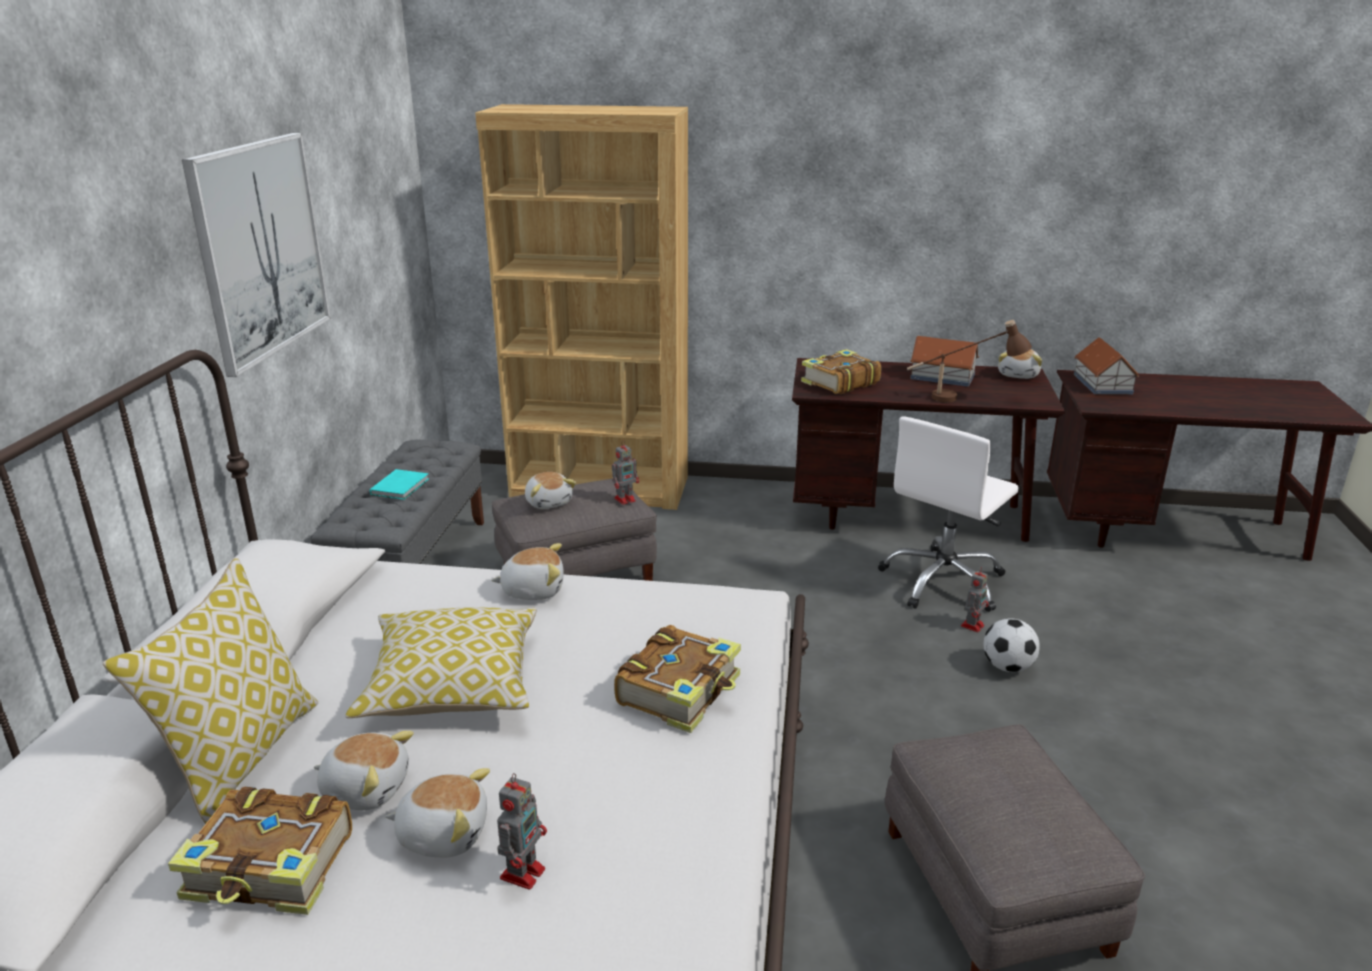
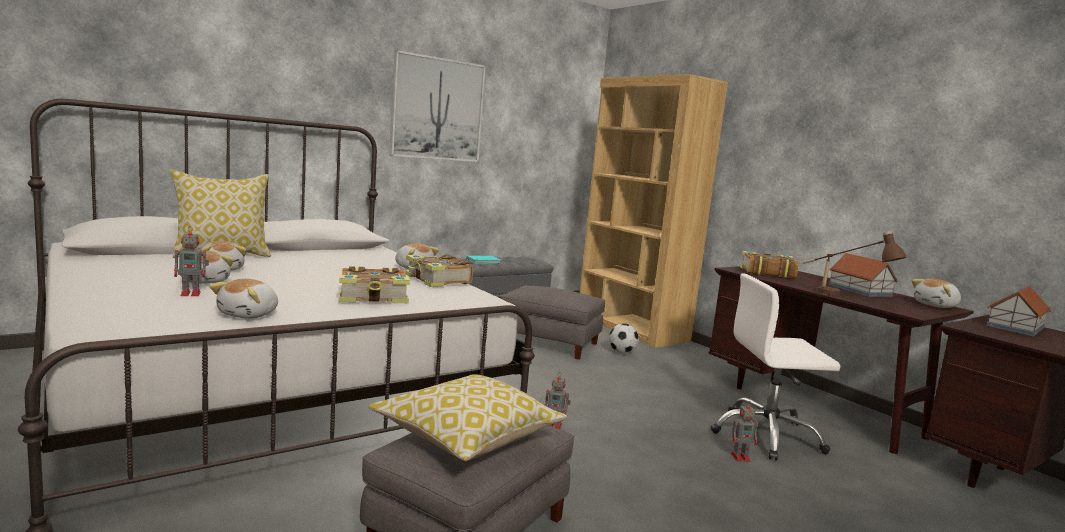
camera: 45 degrees right, 15 degrees down
book [168,787,352,915] -> book moved to [405,254,473,287]
pillow [345,607,537,718] -> pillow moved to [368,374,567,461]
plush toy [525,472,576,509] -> plush toy moved to [209,279,278,319]
toy robot [612,440,639,505] -> toy robot moved to [545,372,571,429]
football [984,618,1040,672] -> football moved to [609,323,639,354]

